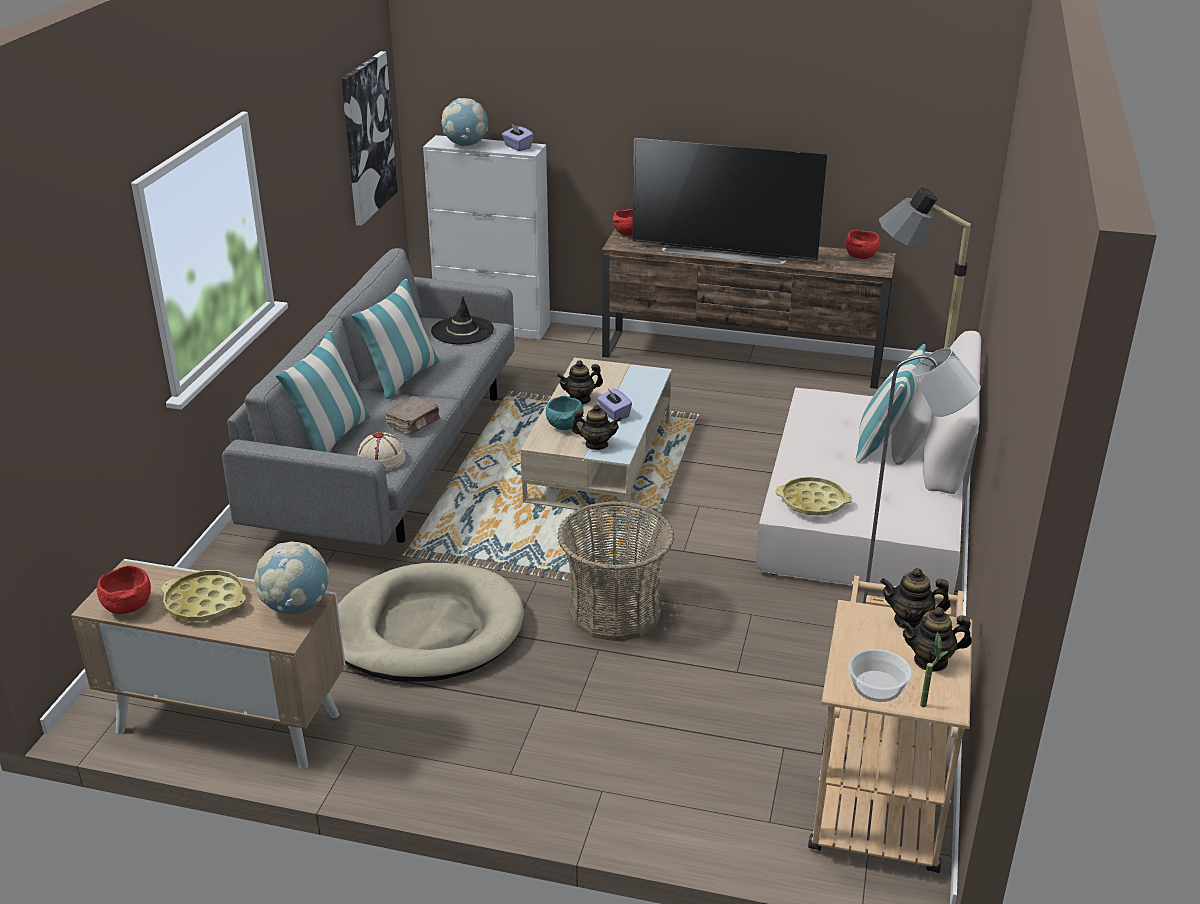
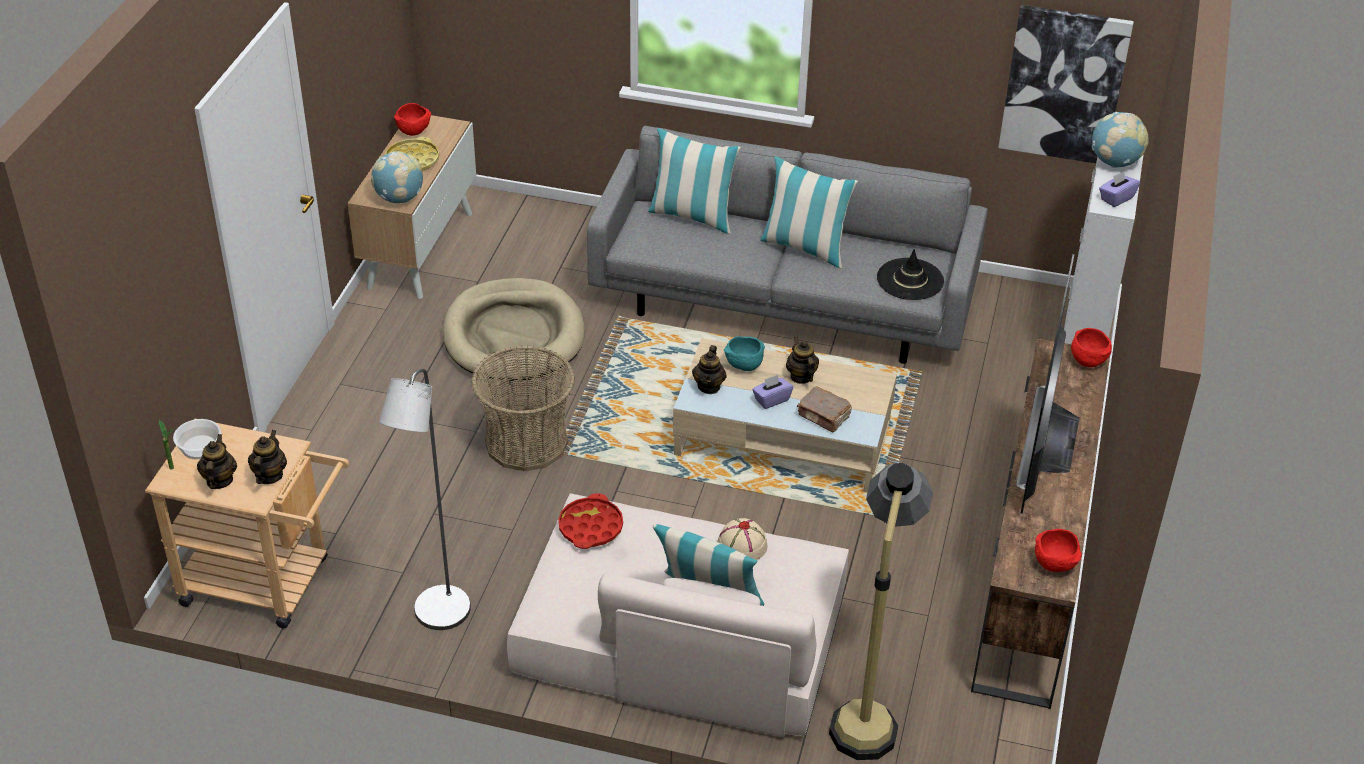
camera: 90 degrees right, 10 degrees up
beige hat [357,432,406,471] -> beige hat moved to [717,518,768,560]
brown book [385,396,440,434] -> brown book moved to [797,386,852,432]
yellow tray [776,477,852,516] -> red tray [558,493,623,549]

